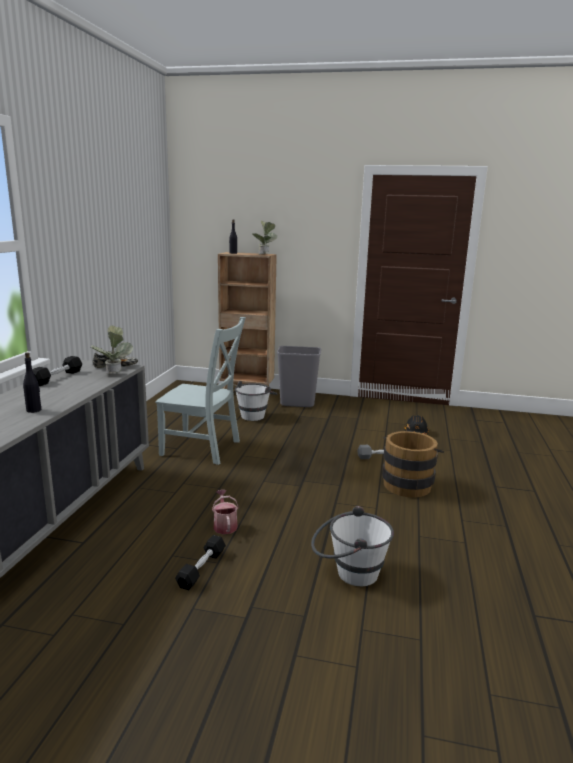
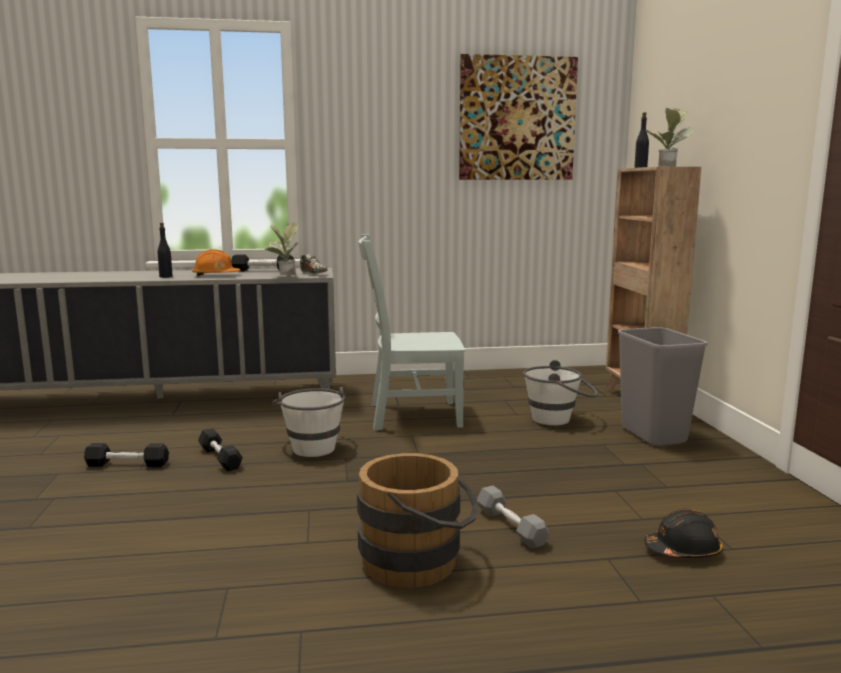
camera: 70 degrees right, 5 degrees down
grey chair [155,317,246,465] -> grey chair turned 90 degrees clockwise [358,234,465,431]
watering can [212,490,239,534] -> black dumbbell [198,428,243,471]
white bucket [311,506,394,586] -> white bucket moved to [272,387,346,457]
none -> orange hard hat [192,249,241,276]
none -> picture [459,54,578,180]

